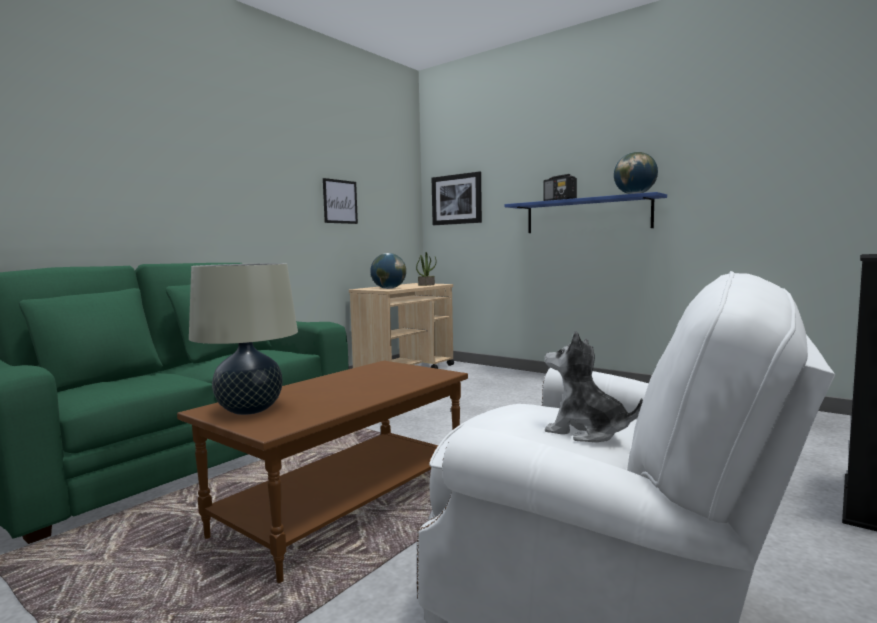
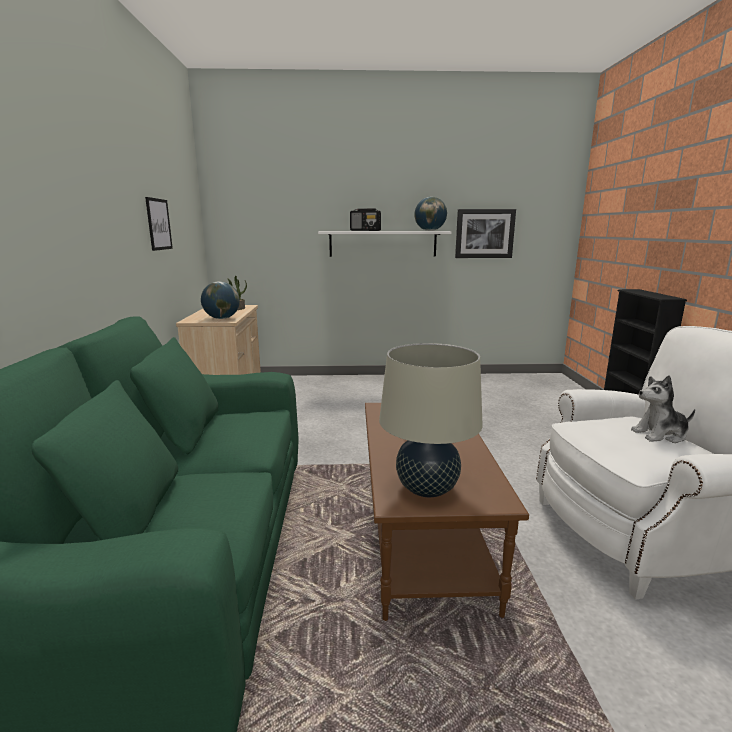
camera: 40 degrees left, 10 degrees up
picture [432,171,482,225] -> picture moved to [455,209,516,258]
blue shelf [504,192,667,233] -> white shelf [318,231,452,257]

